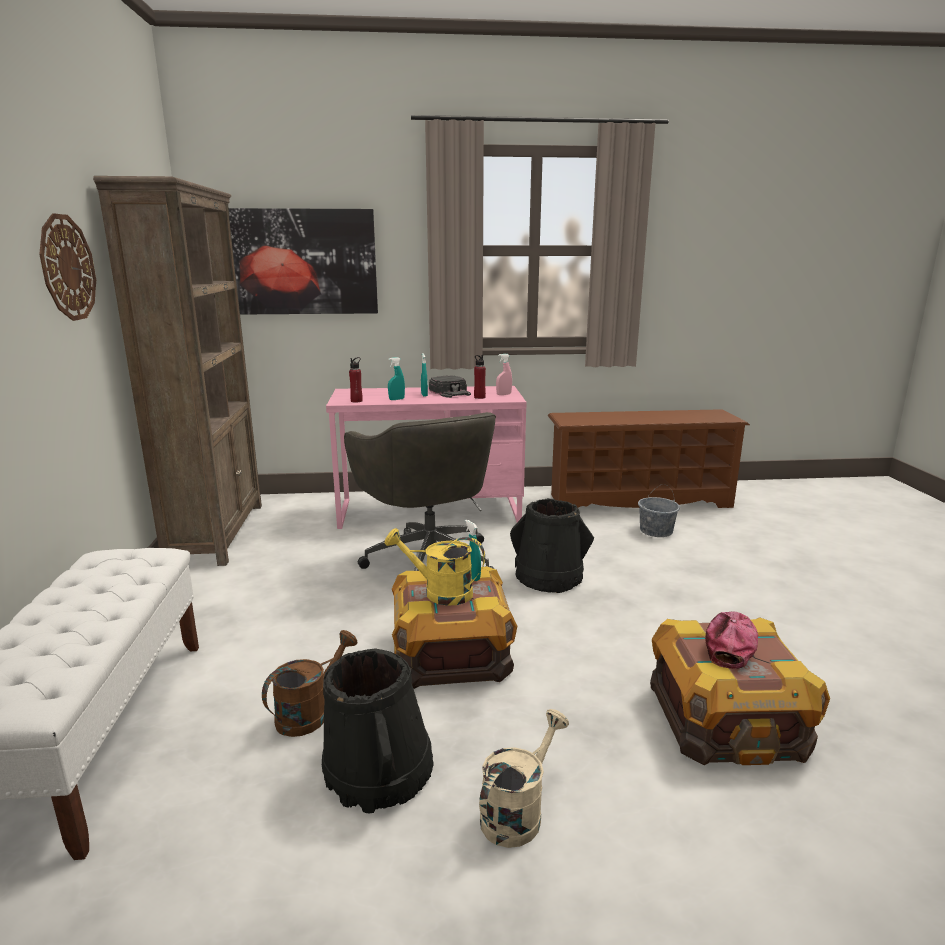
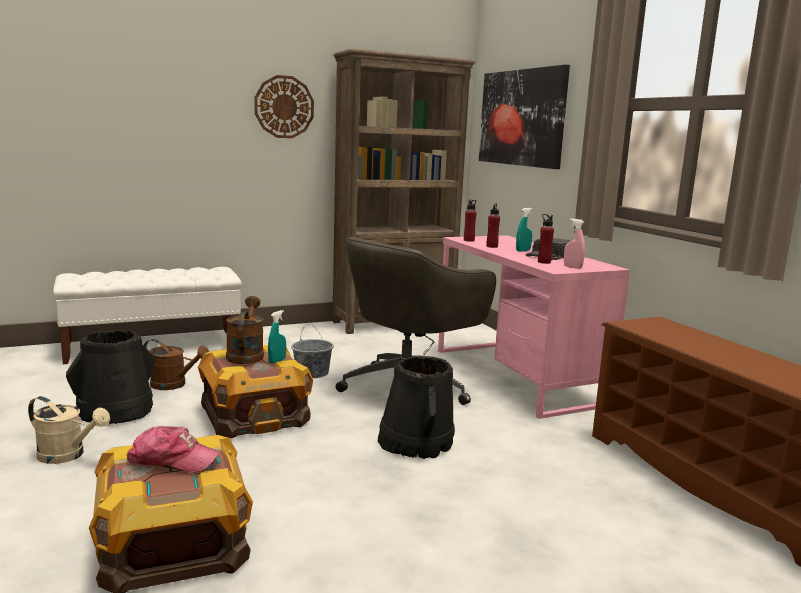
camera: 70 degrees right, 5 degrees down
yellow watering can [385,528,485,606] -> brown watering can [226,296,264,364]
turquoise spray bottle [388,357,405,400] -> red bottle [486,203,500,248]
grey bucket [638,484,680,537] -> grey bucket moved to [291,324,334,378]

